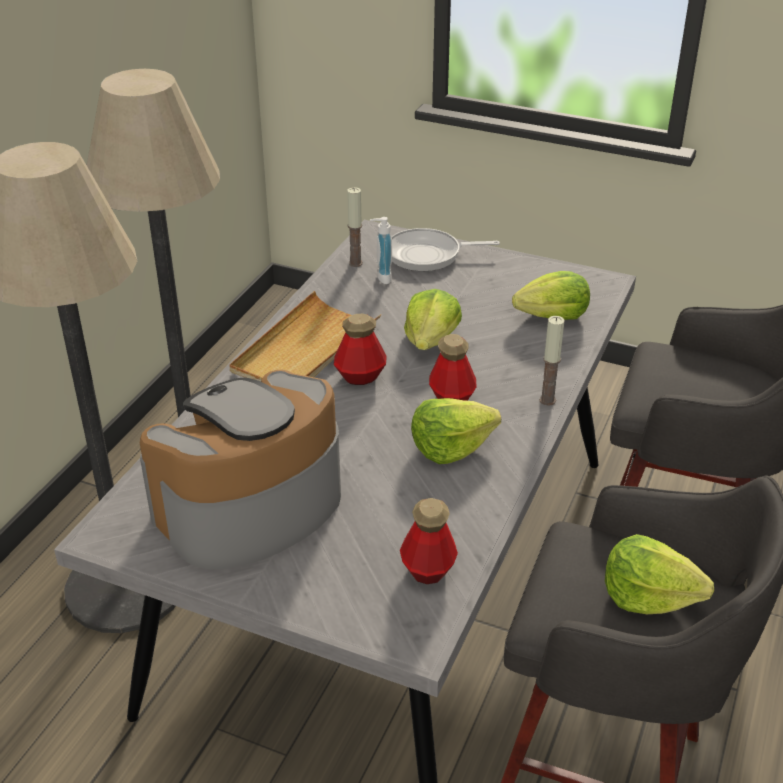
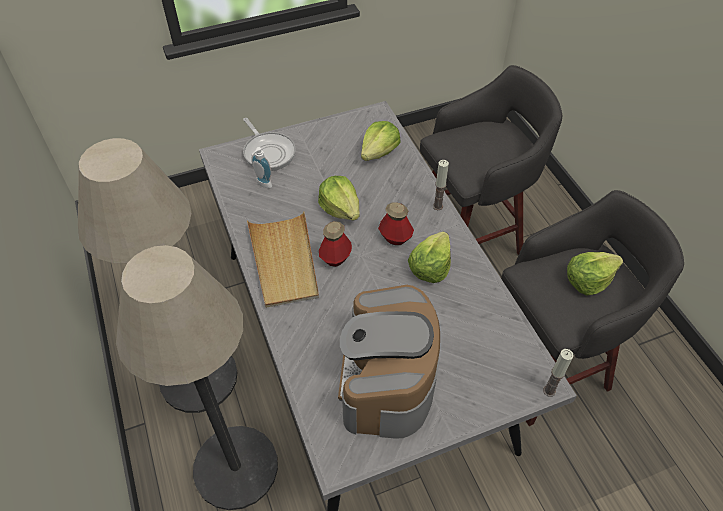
camera: 45 degrees left, 15 degrees up
candle [347,187,363,267] -> candle moved to [543,349,574,397]
frying pan [392,228,500,271] -> frying pan turned 75 degrees counterclockwise [243,118,296,171]
bottle [400,498,458,584] -> none

